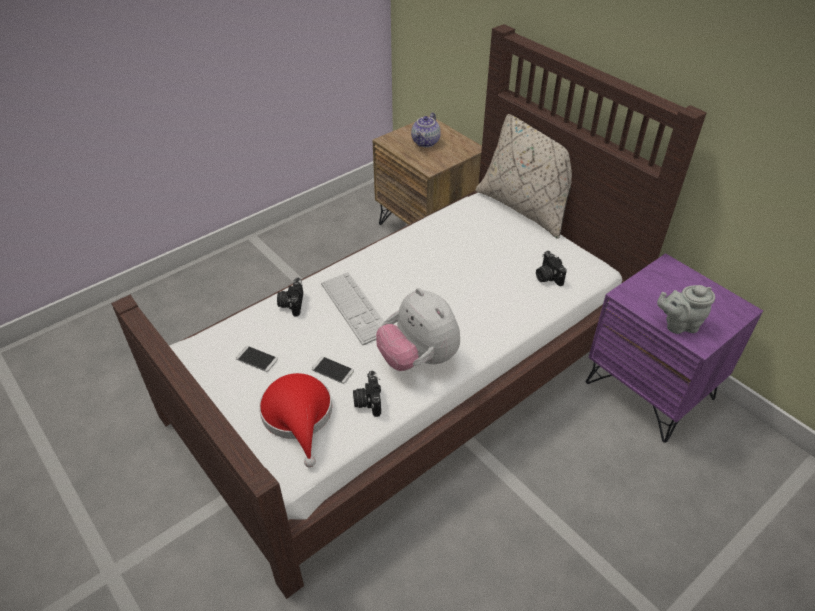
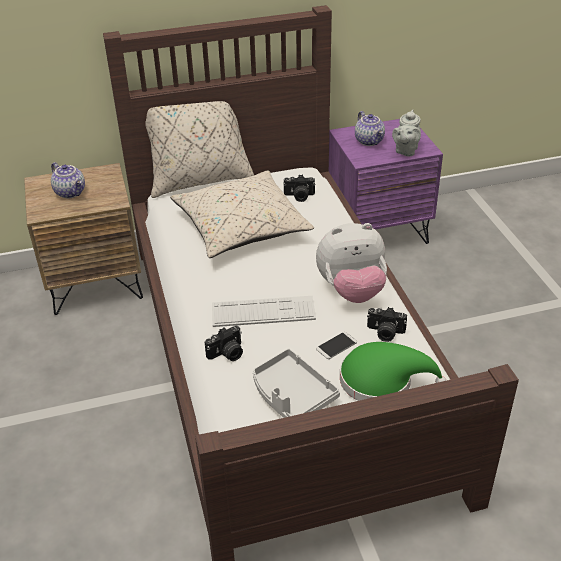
camera: 65 degrees left, 5 degrees down
phone [236,346,278,372] -> grey tray [253,348,340,418]
red hat [259,373,332,467] -> green hat [340,342,446,401]
camera [277,278,303,316] -> camera turned 60 degrees counterclockwise [205,326,243,361]
none -> beige pillow [170,170,314,258]
none -> teapot [355,111,385,146]

